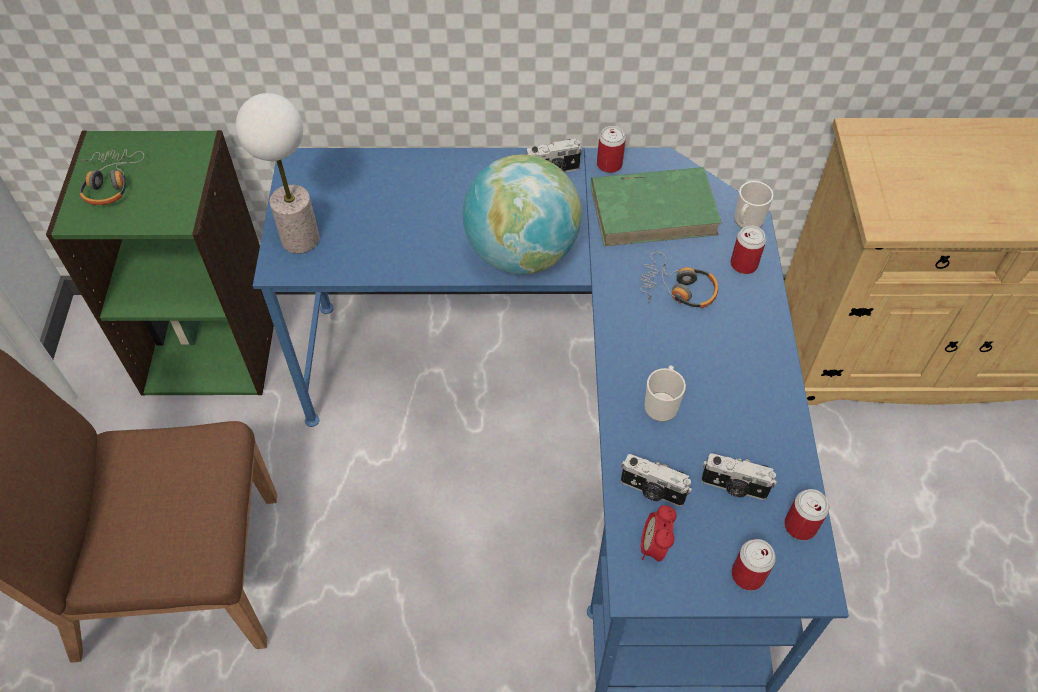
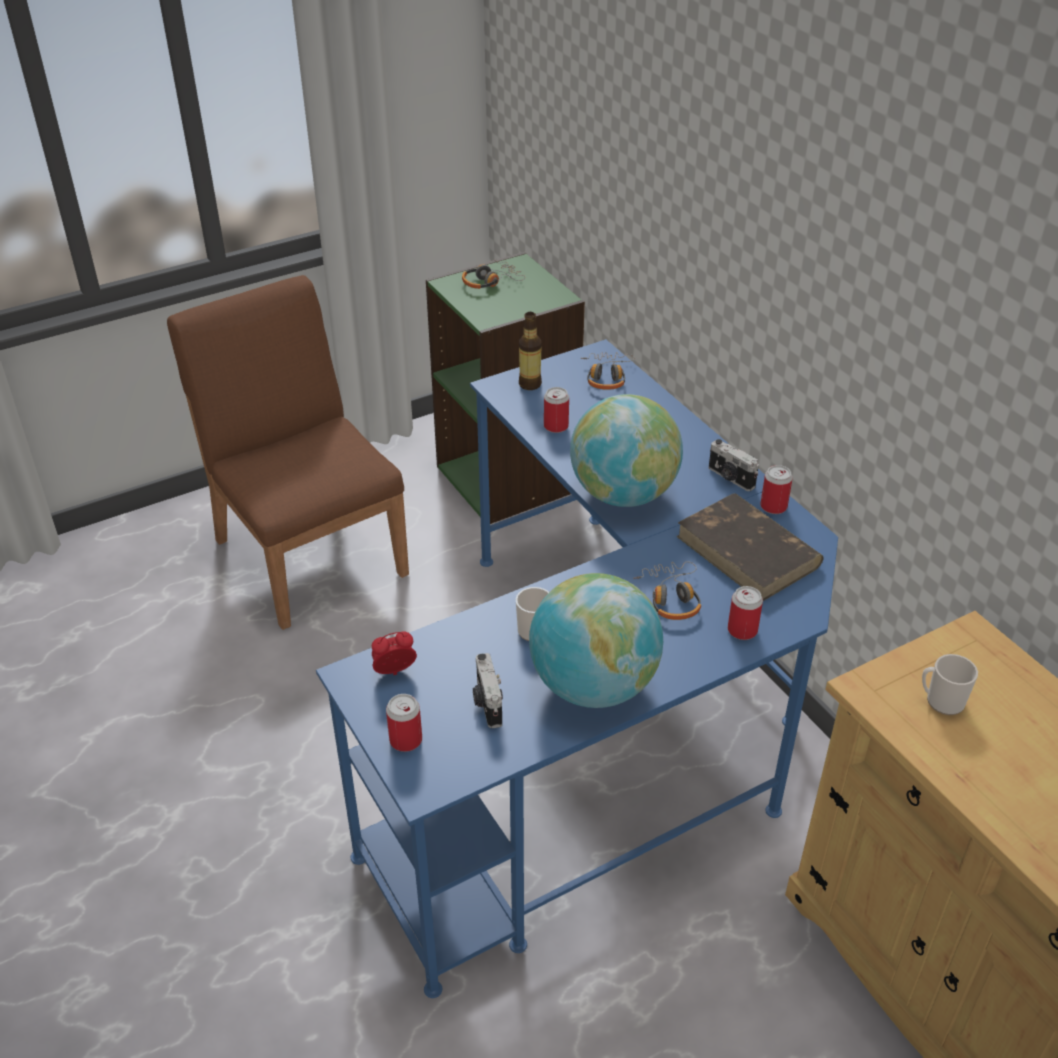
camera: 60 degrees right, 15 degrees down
table lamp [236,93,320,254] -> bottle [519,312,542,390]
green book [591,167,722,246] -> brown book [676,493,823,601]
camera [621,454,692,507] -> none
mug [734,181,773,229] -> mug moved to [922,654,978,715]
can [784,489,829,540] -> can moved to [544,387,569,433]
none -> globe [529,573,663,708]
none -> headphones [581,352,634,390]

